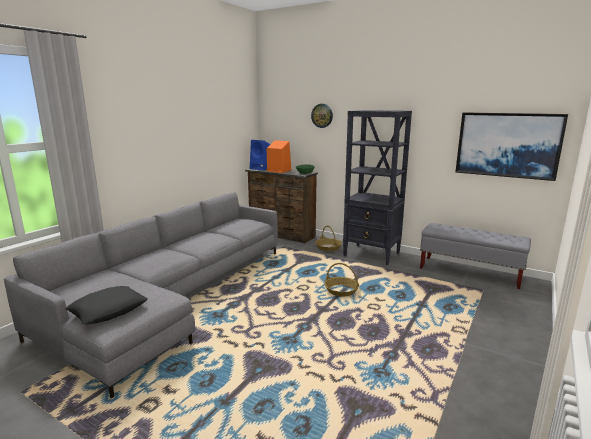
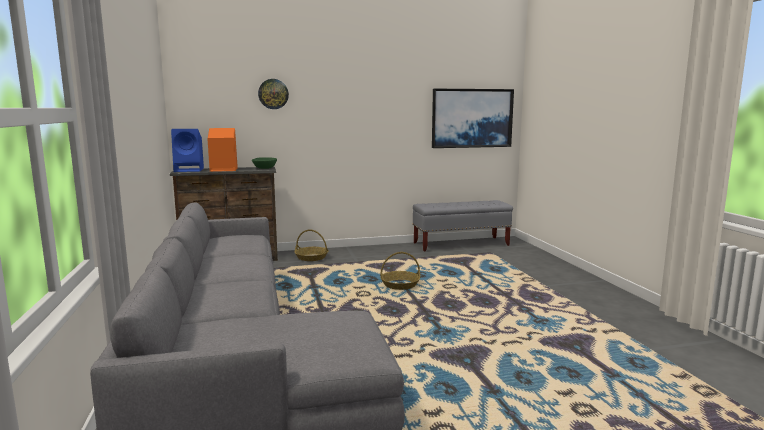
camera: 45 degrees left, 5 degrees down
black pillow [66,286,148,324] -> none
black bookcase [343,110,412,265] -> none

